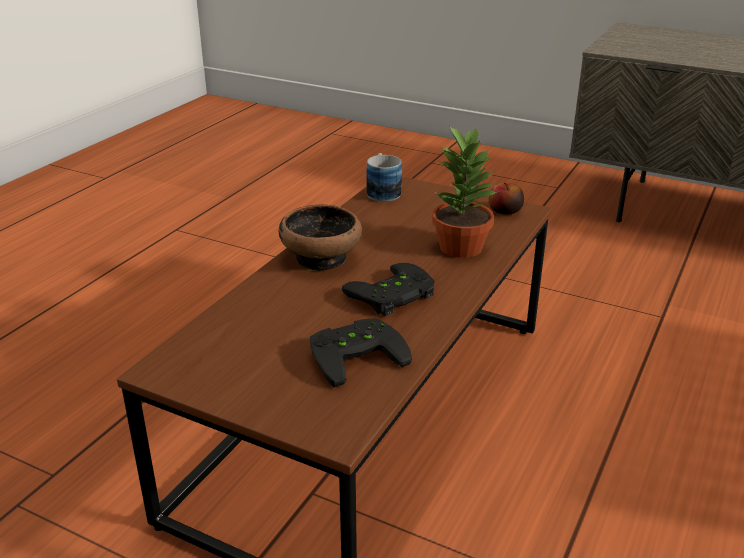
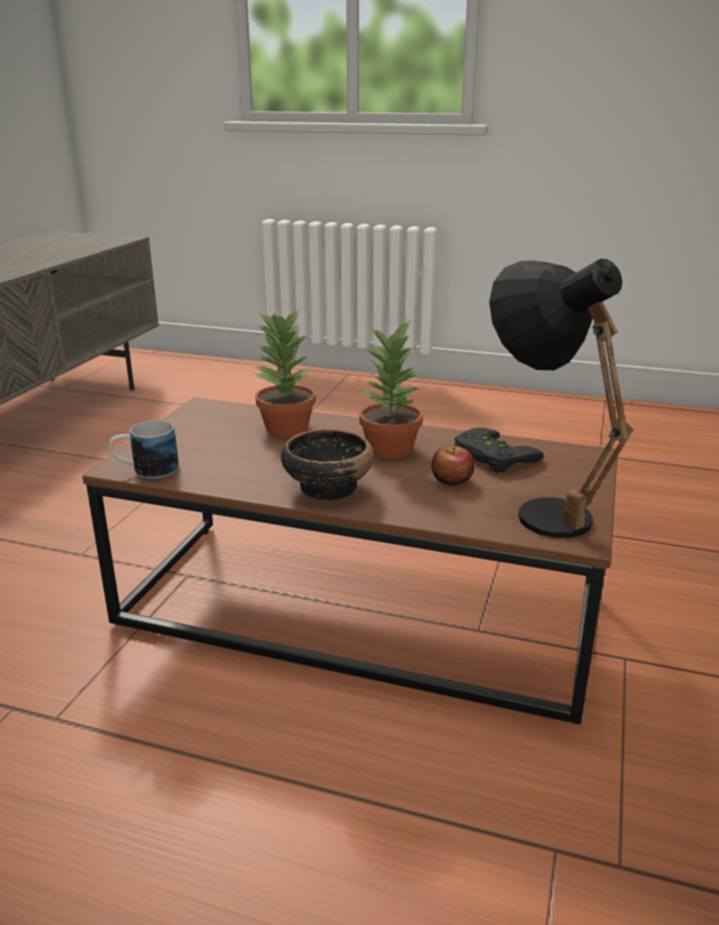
camera: 100 degrees left, 5 degrees down
black game controller [342,263,435,316] -> potted plant [359,320,423,458]
apple [489,183,524,215] -> apple moved to [432,445,475,485]
none -> black table lamp [489,259,633,538]

